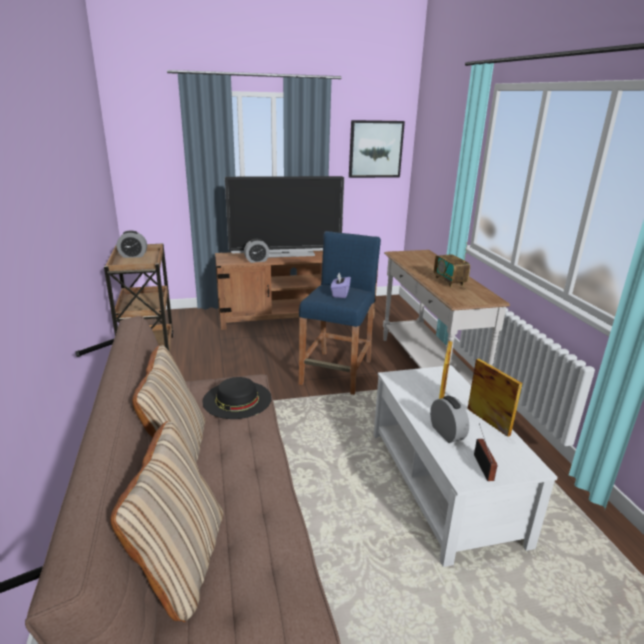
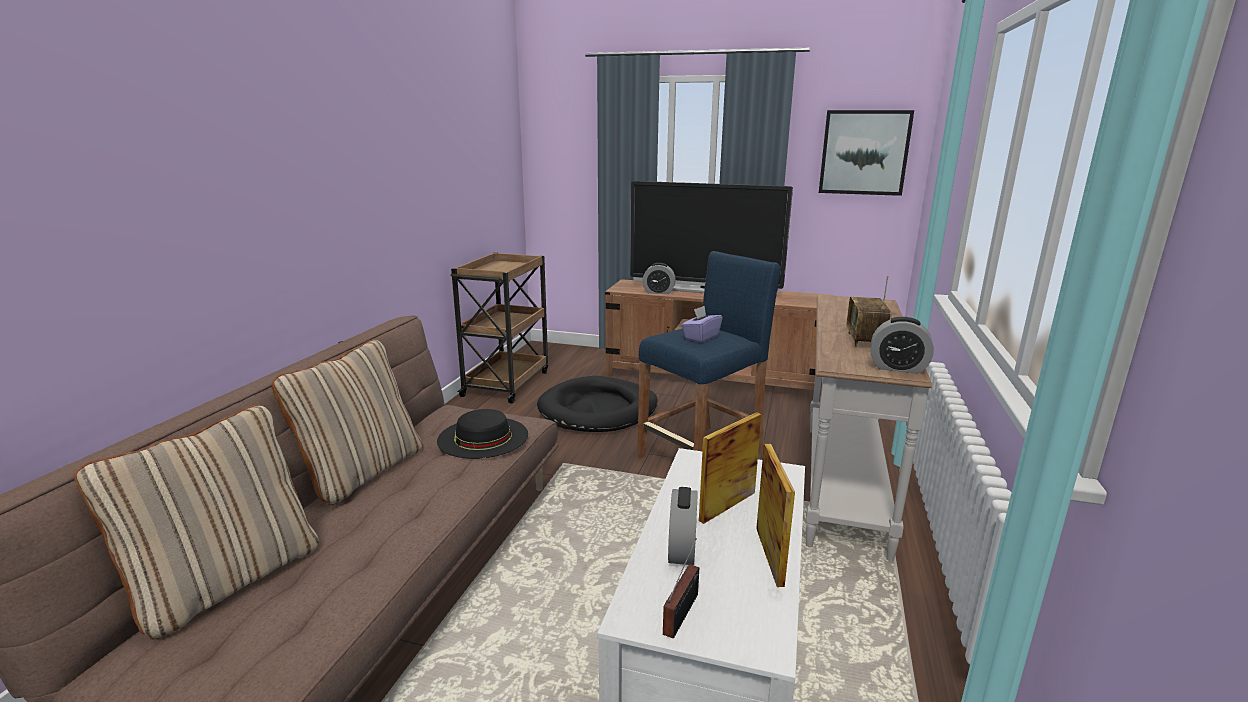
camera: 30 degrees right, 5 degrees down
alarm clock [117,230,147,258] -> alarm clock moved to [871,317,934,374]
none -> black dog bed [537,376,658,432]

